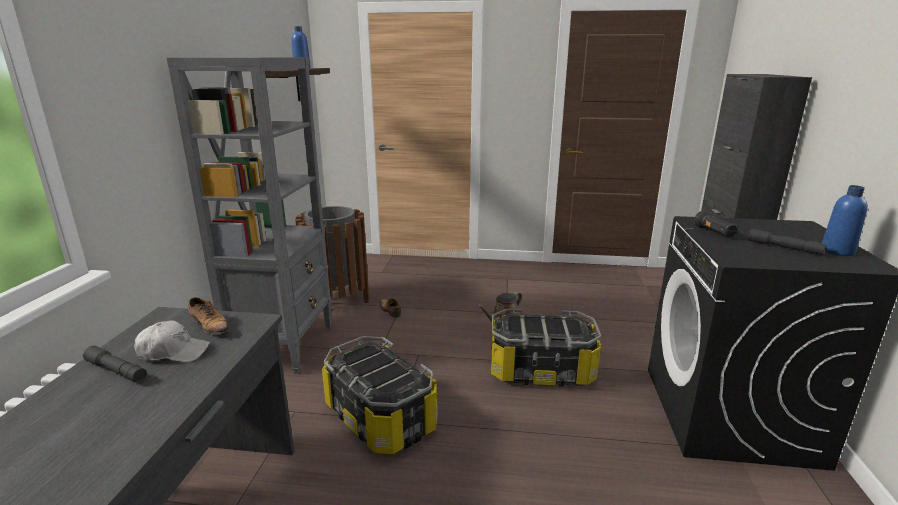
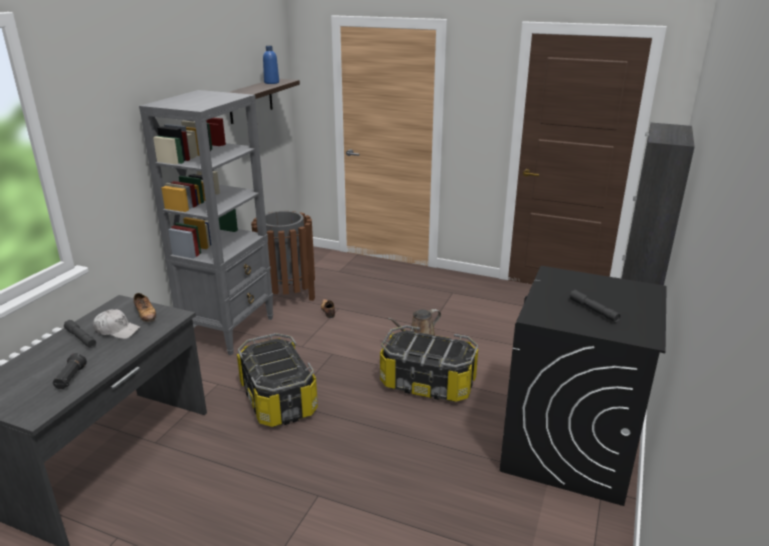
camera: 15 degrees right, 5 degrees up
black flashlight [694,210,738,237] -> black flashlight moved to [53,353,87,389]
blue bottle [822,185,868,256] -> none

